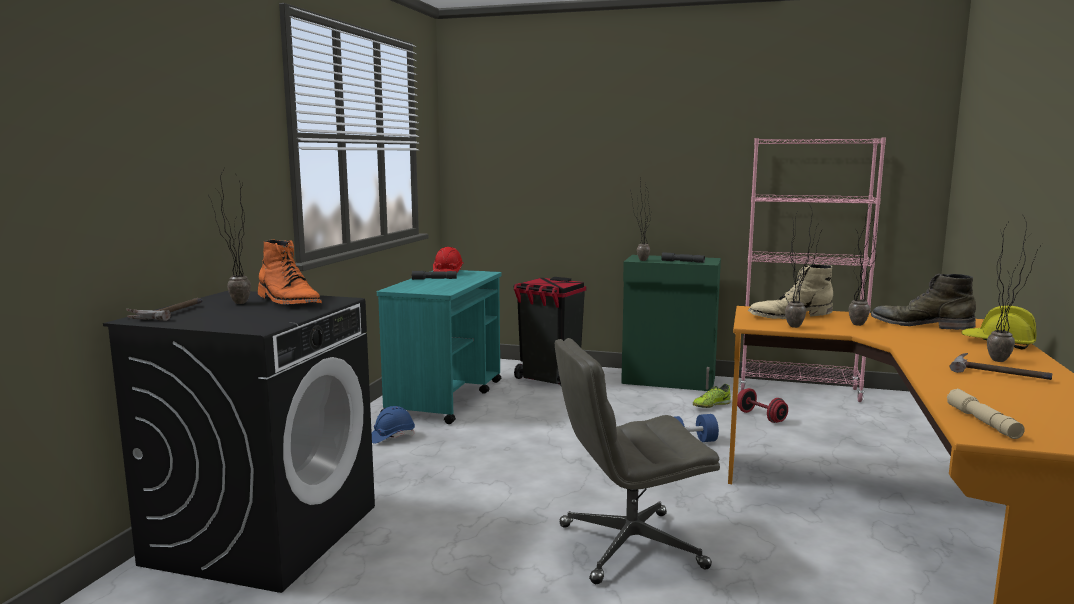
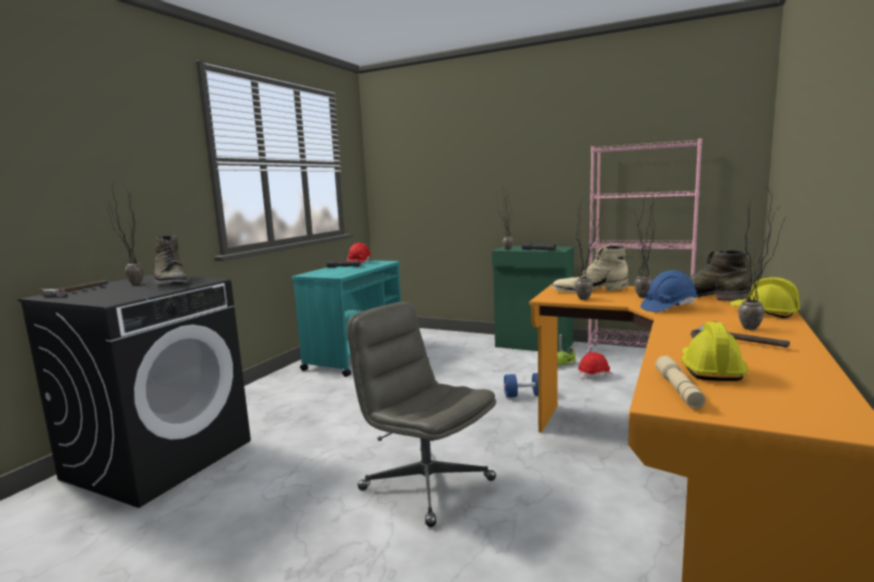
camera: 10 degrees right, 0 degrees up
orange boot [258,240,322,305] -> green boot [154,235,189,284]
blue hard hat [372,406,415,444] -> blue hard hat moved to [640,270,698,312]
black trash can [513,277,586,386] -> none
grey office chair [555,338,720,584] -> grey office chair turned 45 degrees clockwise [347,302,496,527]
red dumbbell [737,388,788,423] -> red hard hat [578,352,612,379]
none -> yellow hard hat [682,322,748,381]

